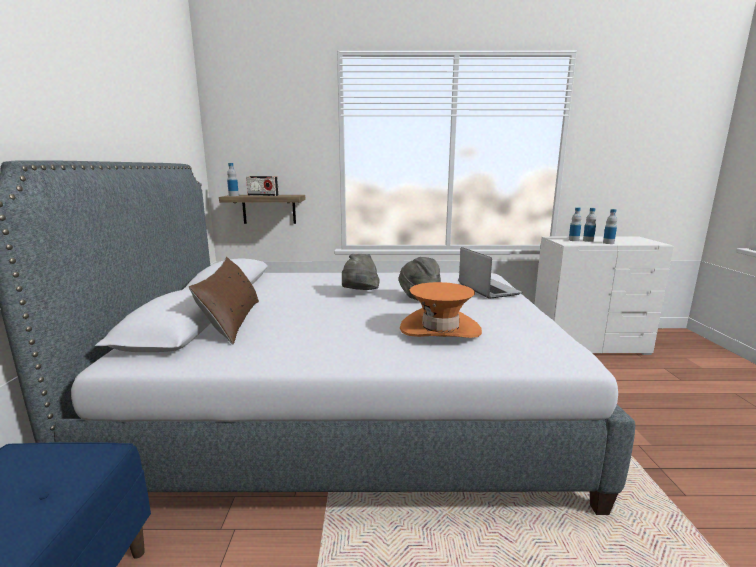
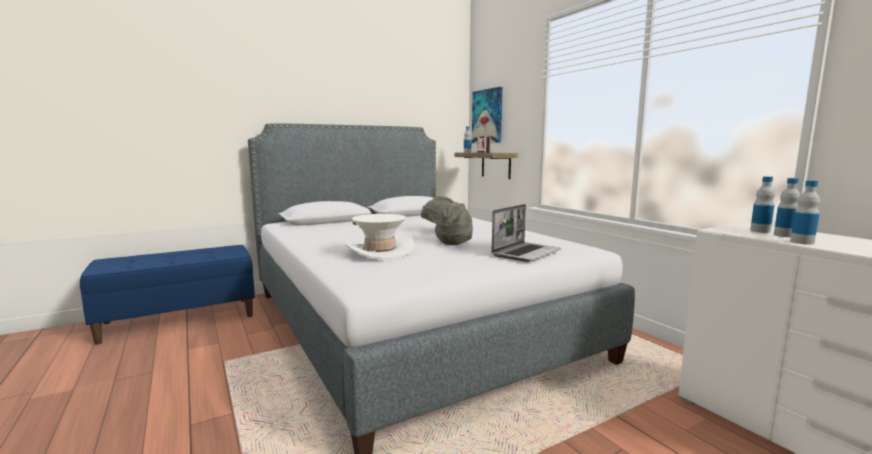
camera: 60 degrees right, 5 degrees down
brown pillow [189,257,259,345] -> none
orange hat [400,282,482,338] -> white hat [345,214,414,259]
none -> picture [472,87,503,143]

